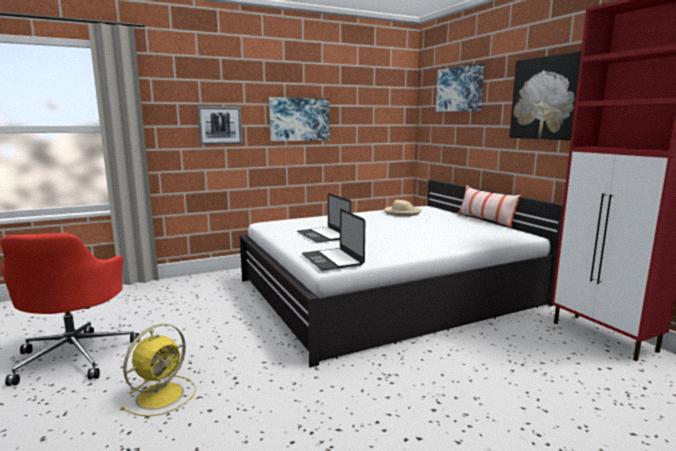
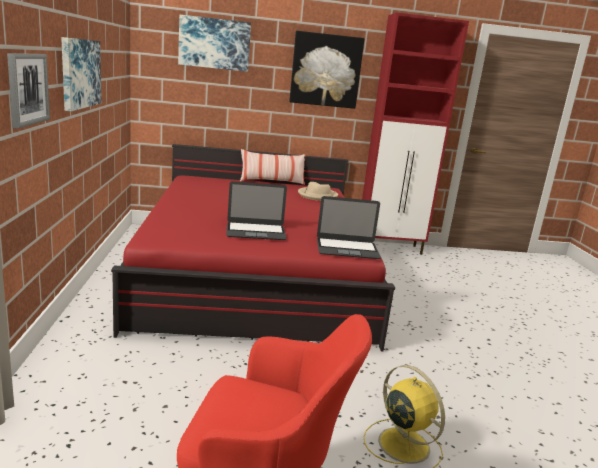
camera: 70 degrees left, 5 degrees up
white bed [240,180,563,368] -> red bed [111,144,395,352]
beige hat [384,200,422,216] -> beige hat moved to [298,182,338,201]

